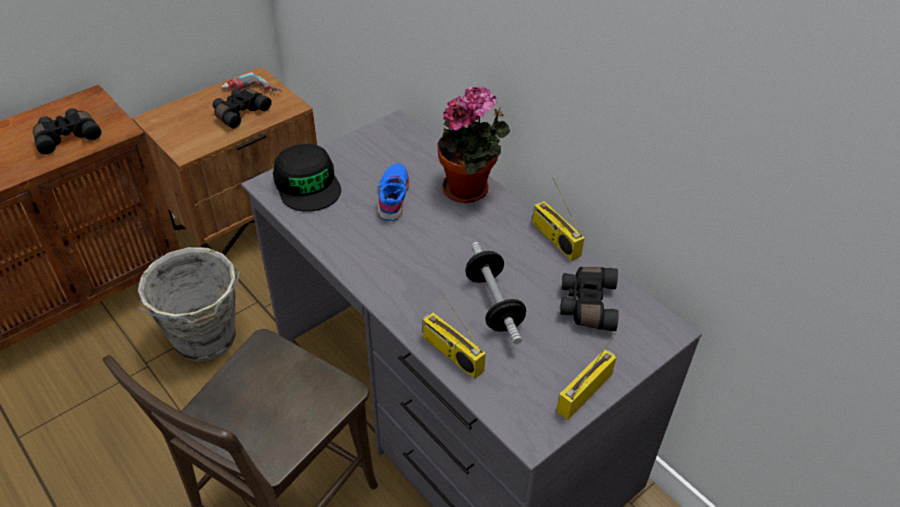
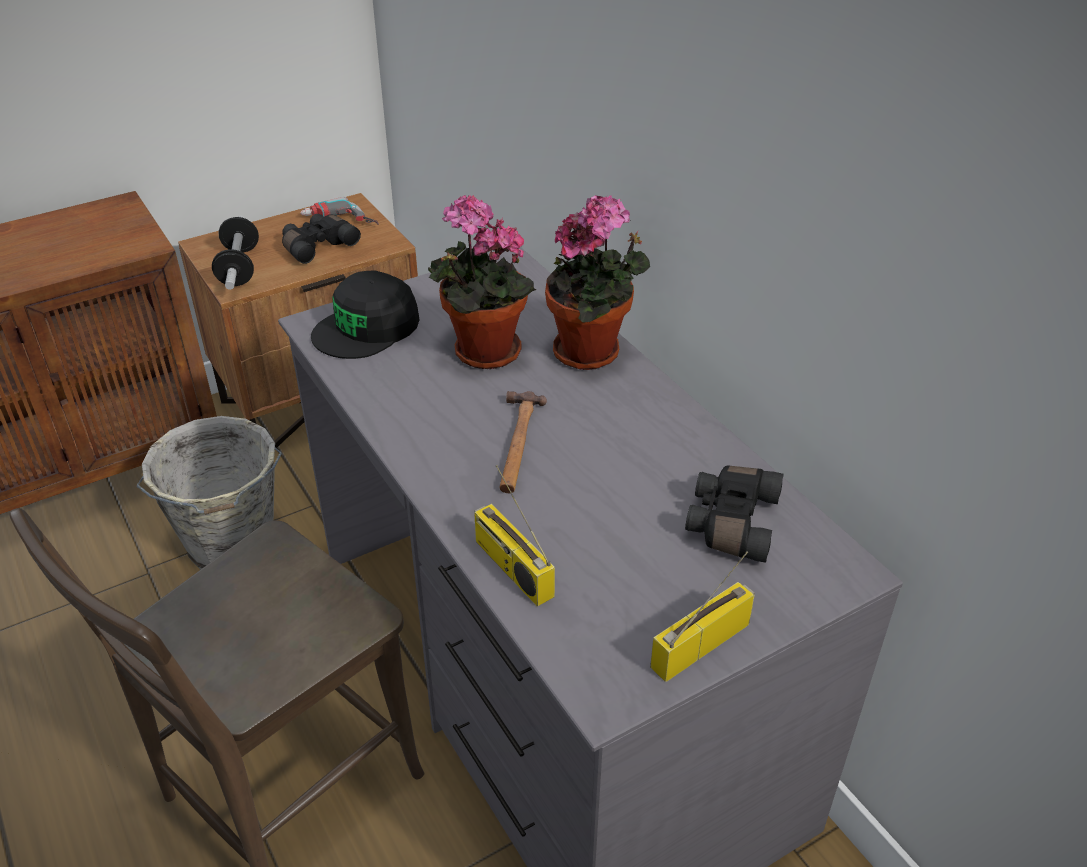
camera: 10 degrees right, 5 degrees down
black binoculars [33,108,101,155] -> none
black cap [273,144,341,212] -> black cap turned 60 degrees clockwise [311,271,420,359]
blue shoe [377,163,409,221] -> potted plant [428,195,536,369]
dumbbell [465,242,526,344] -> dumbbell moved to [212,216,259,290]
radio [533,177,585,261] -> none
none -> hammer [499,391,547,493]

